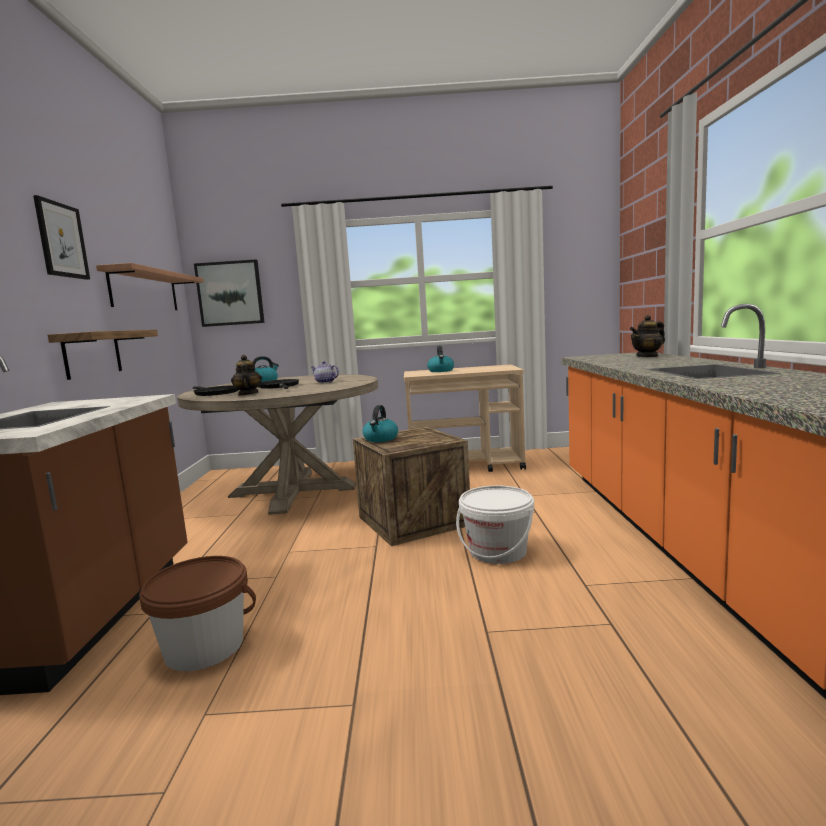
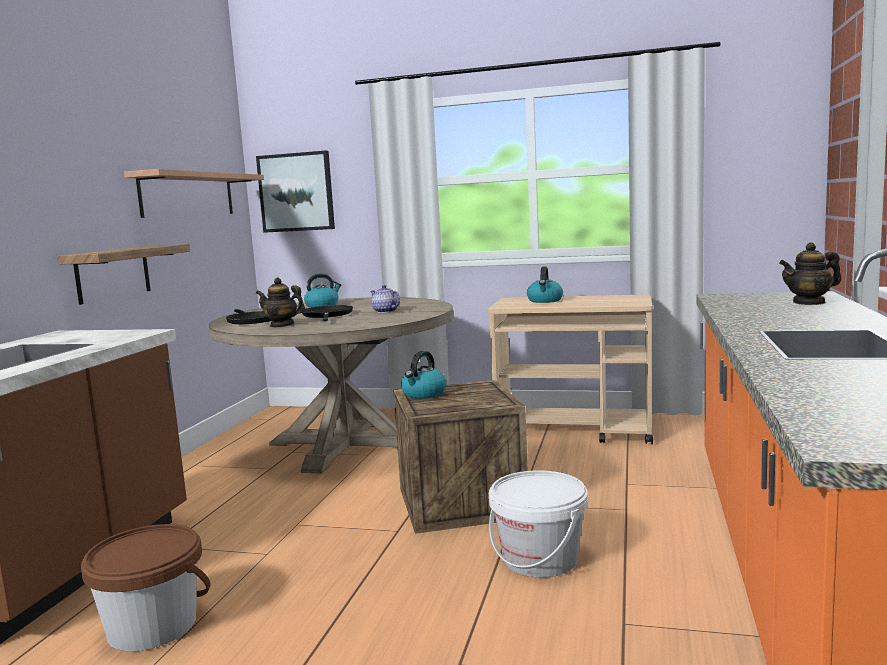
camera: 15 degrees right, 0 degrees up
picture [33,195,90,280] -> none
teapot [231,355,262,396] -> teapot turned 75 degrees counterclockwise [256,278,305,327]

